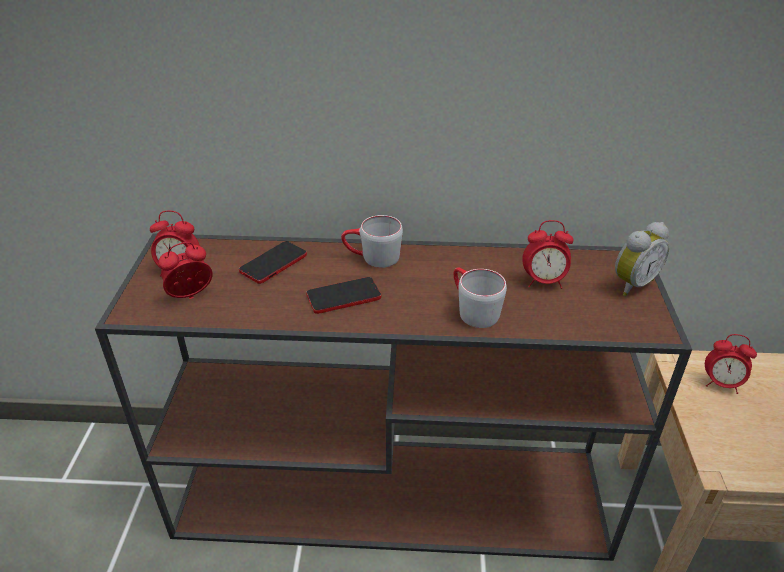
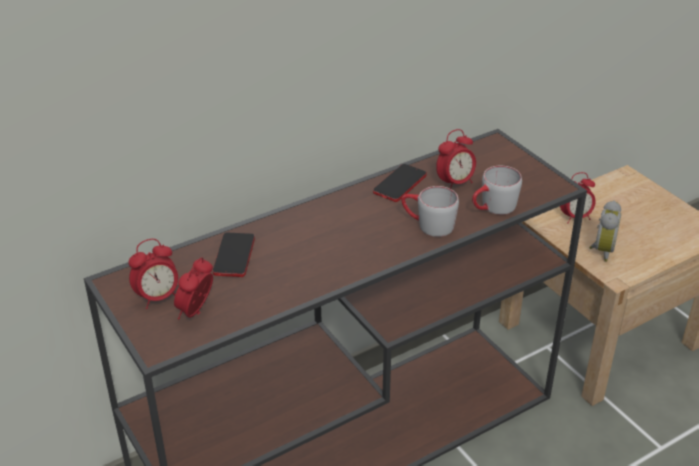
camera: 35 degrees left, 0 degrees up
phone [306,277,381,314] -> phone moved to [373,164,427,202]
grey mug [341,215,403,268] -> grey mug moved to [472,166,522,215]
alarm clock [615,222,669,296] -> alarm clock moved to [589,200,621,262]

